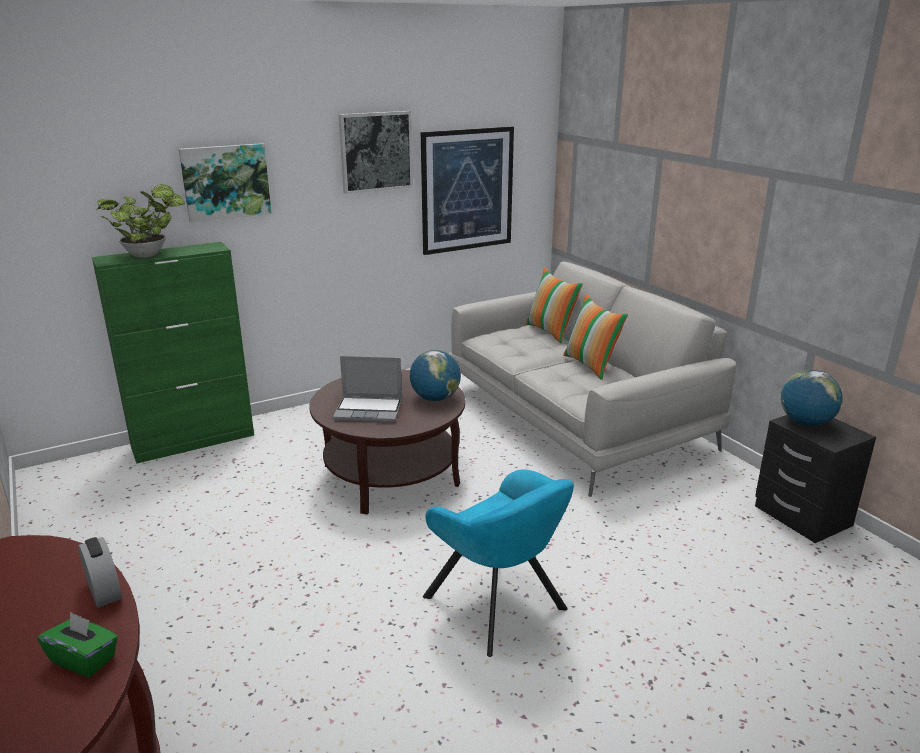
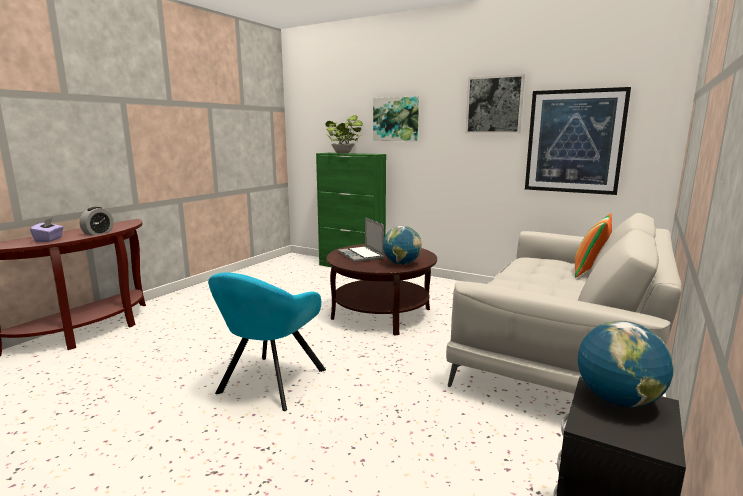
camera: 60 degrees right, 10 degrees down
green tissue box [38,611,118,677] -> purple tissue box [30,218,64,242]
pillow [563,294,628,380] -> none

